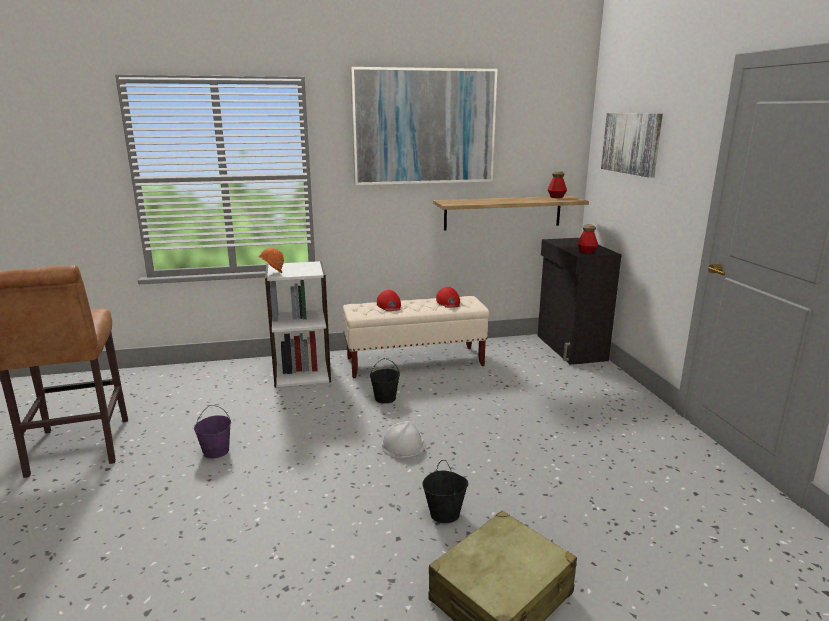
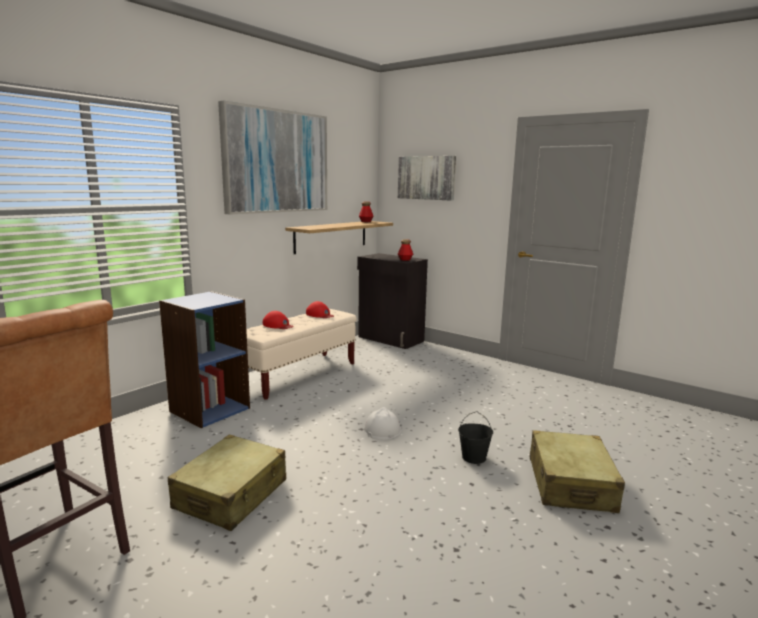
camera: 40 degrees left, 5 degrees down
purple bucket [194,405,231,459] -> beige suitcase [168,435,286,531]
orange hard hat [258,248,284,273] -> none
white bookcase [265,261,331,388] -> blue bookcase [159,291,250,428]
black bucket [370,358,400,404] -> none

